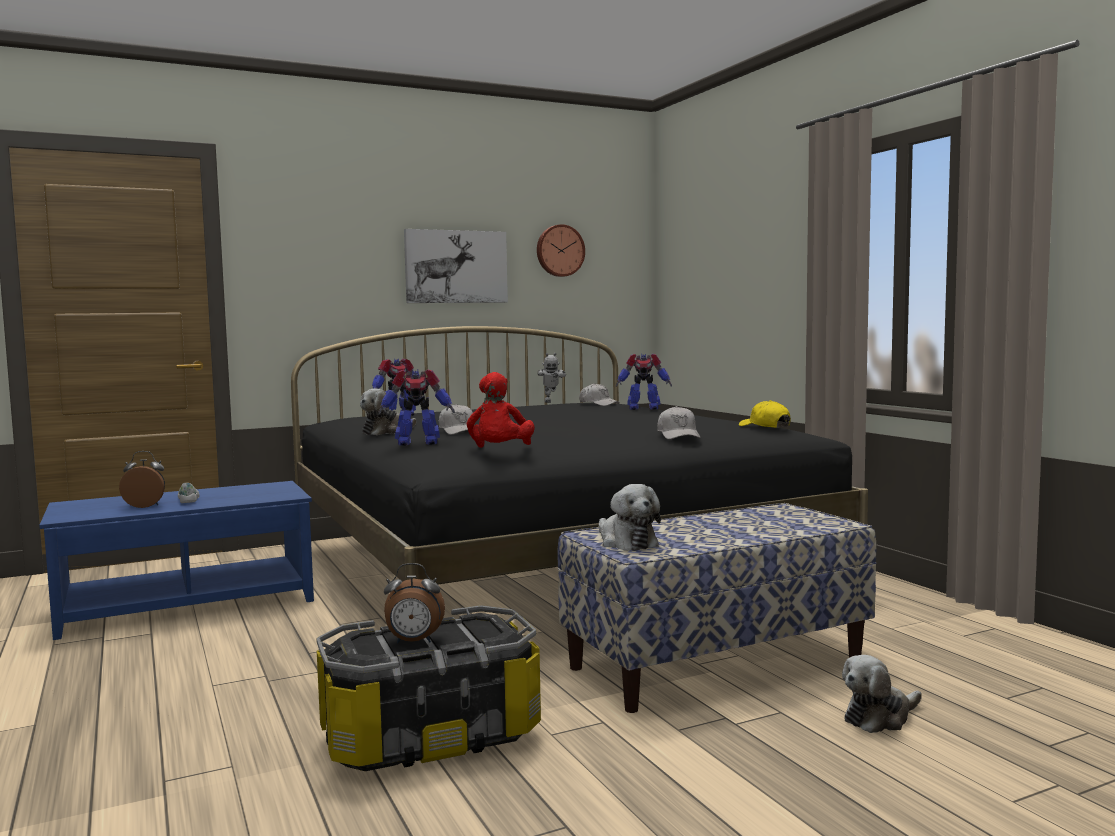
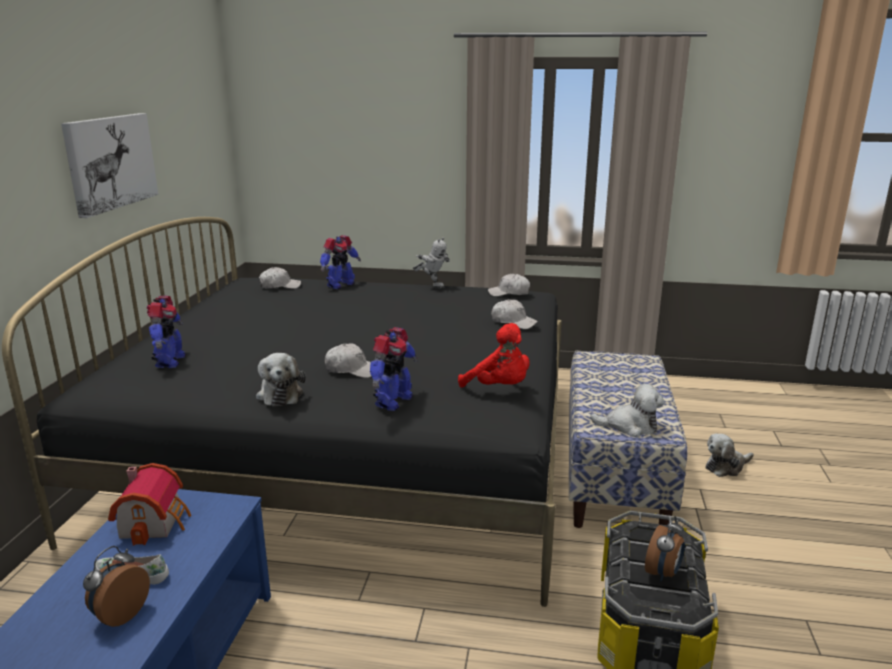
camera: 55 degrees left, 15 degrees up
wall clock [537,224,585,277] -> none
toy robot [537,353,566,403] -> toy robot moved to [413,237,450,288]
yellow cap [739,400,791,428] -> white cap [488,273,530,296]
plush toy [842,655,922,733] -> plush toy turned 60 degrees clockwise [705,433,753,477]
none -> toy house [108,463,191,546]

